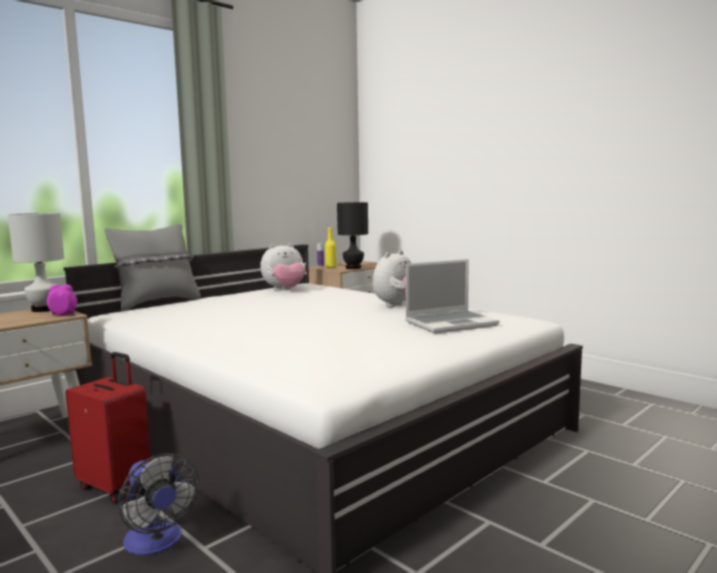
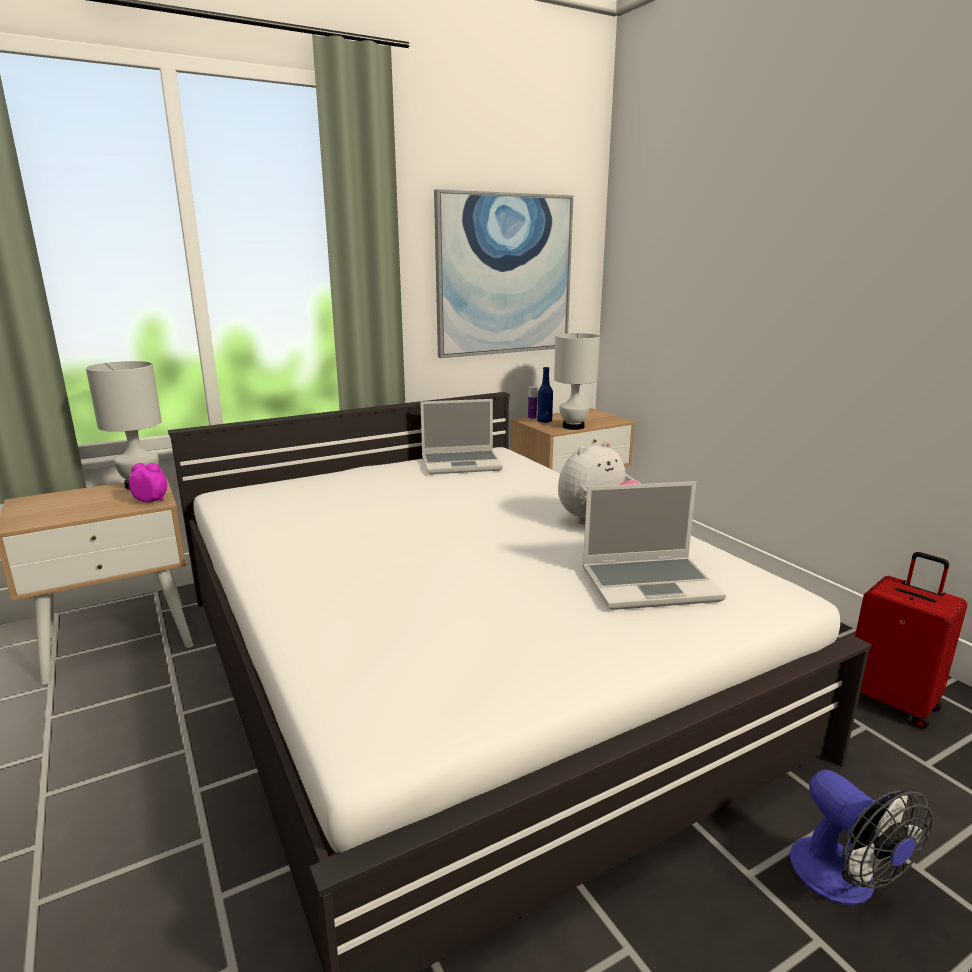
camera: 15 degrees right, 10 degrees up
red suitcase [65,352,151,504] -> red suitcase moved to [855,552,967,729]
grey pillow [104,224,200,311] -> none
fan [118,453,199,555] -> fan moved to [789,770,932,905]
plush toy [260,243,306,291] -> laptop [420,399,503,475]
yellow bottle [325,227,336,267] -> blue bottle [537,367,553,423]
black table lamp [337,202,368,269] -> white table lamp [554,333,600,430]
none -> picture [434,189,574,358]

